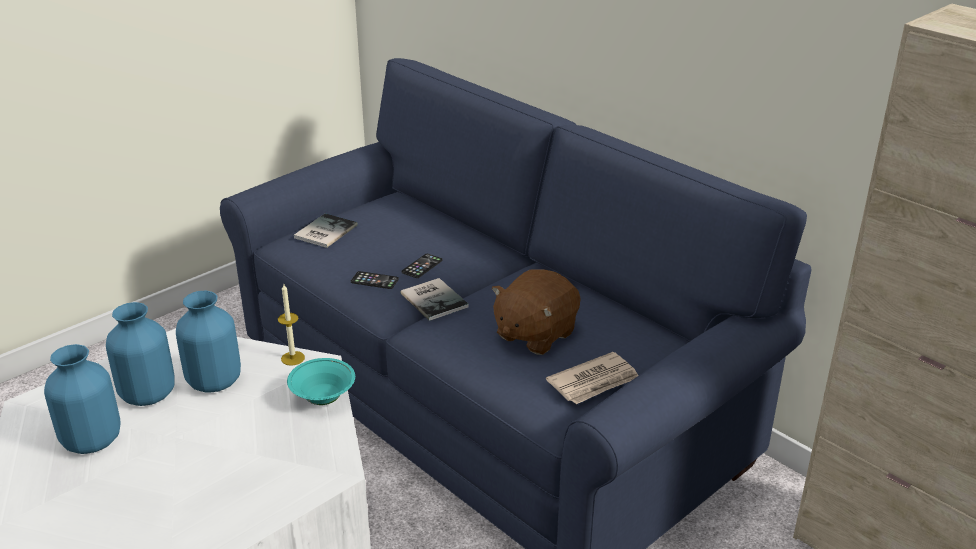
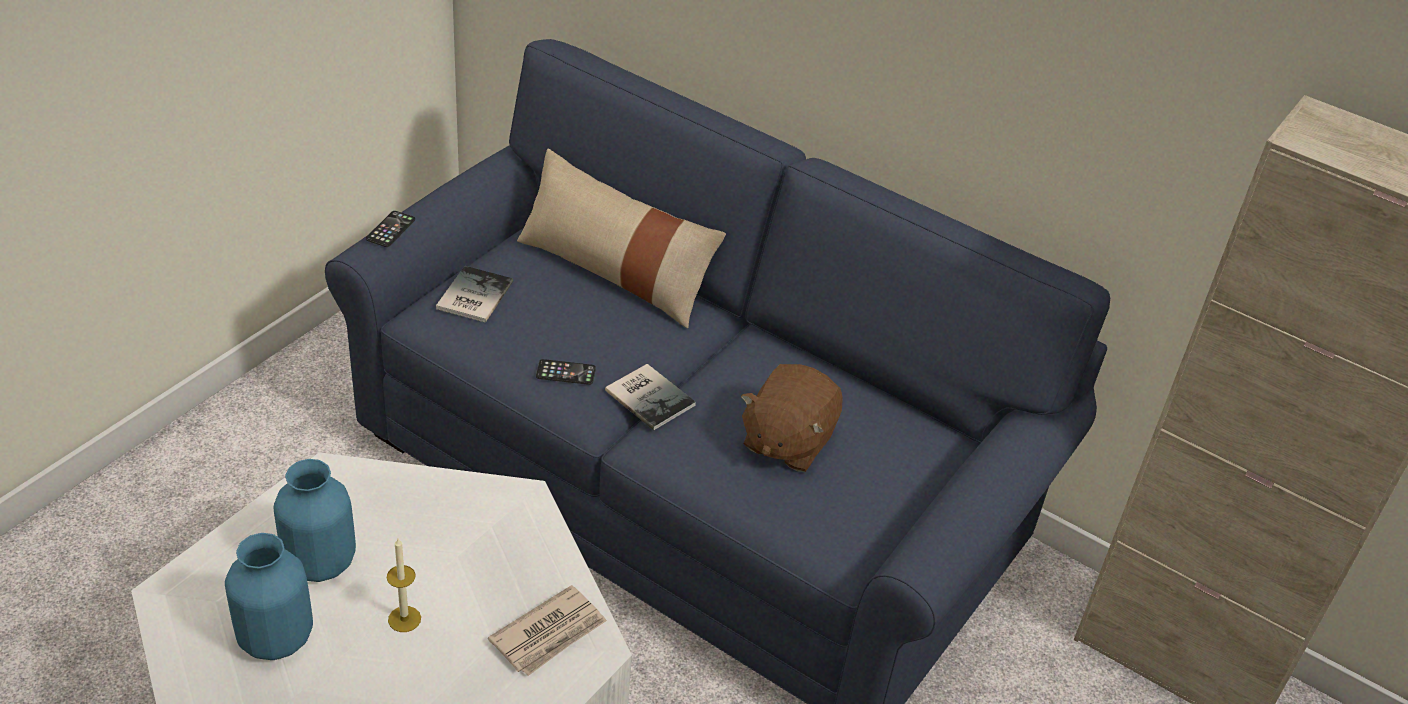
camera: 15 degrees left, 10 degrees up
blue vase [176,290,241,393] -> none
candle [278,284,305,366] -> candle moved to [387,539,421,632]
turquoise bowl [287,358,355,405] -> none
phone [401,254,443,278] -> phone moved to [366,211,415,247]
newspaper [546,352,639,404] -> newspaper moved to [488,585,607,676]
none -> beige pillow [517,149,726,329]

